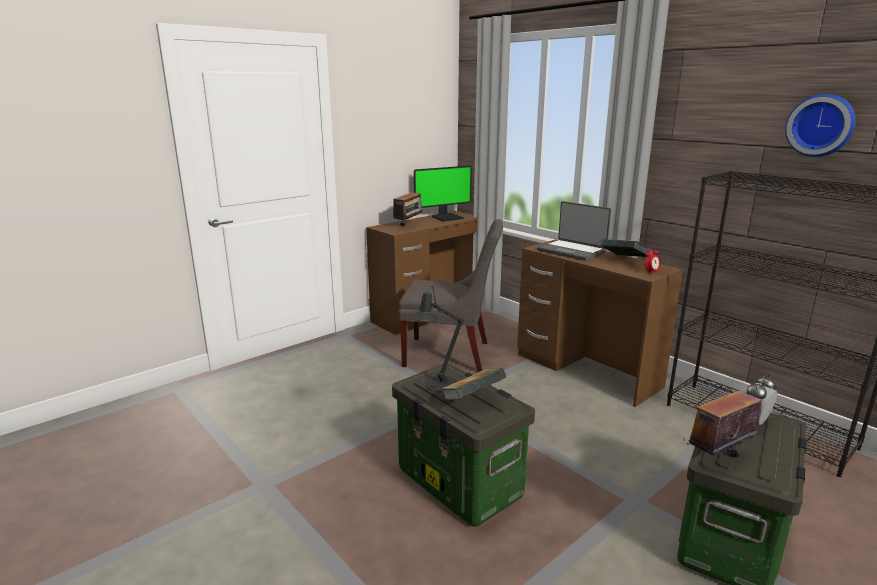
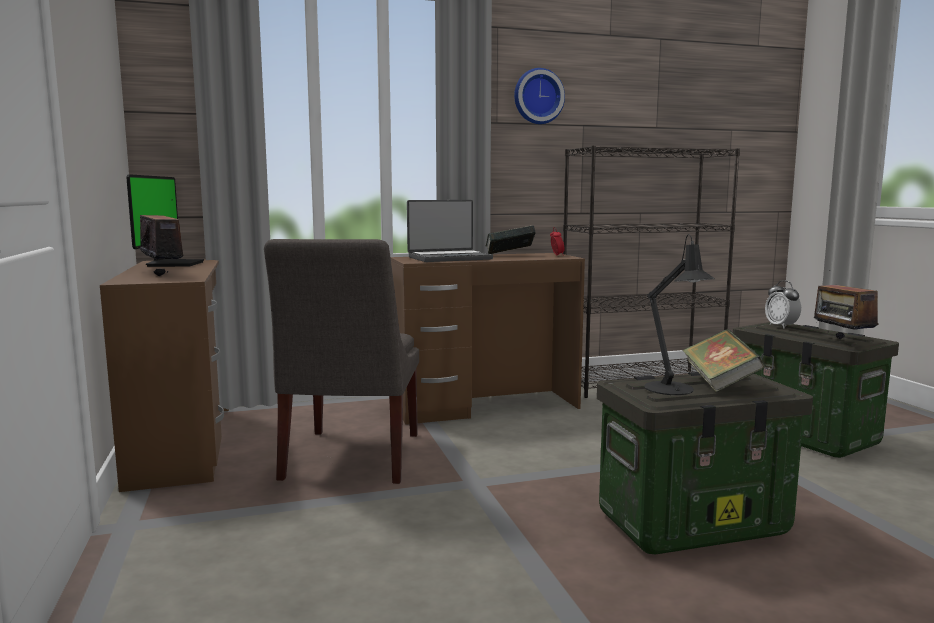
camera: 65 degrees left, 10 degrees down
grey chair [398,219,503,372] -> grey chair turned 150 degrees clockwise [264,239,419,484]
wall clock [785,94,856,157] -> wall clock moved to [514,68,565,124]

